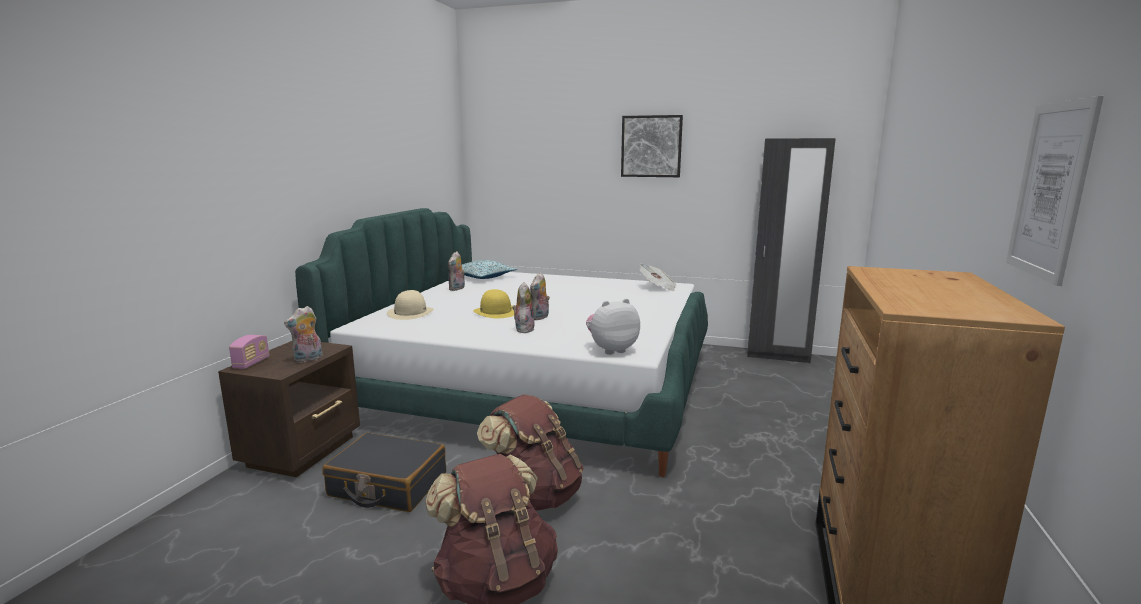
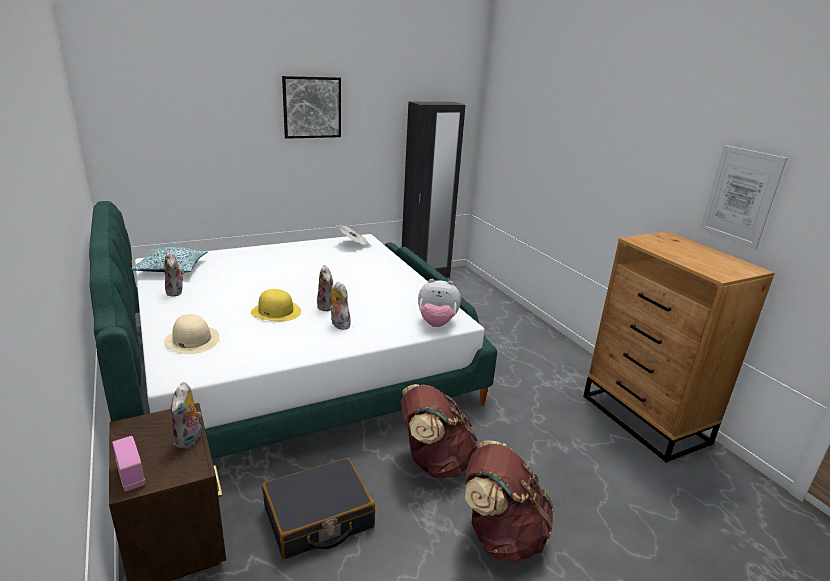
camera: 45 degrees left, 10 degrees up
plush toy [586,299,640,355] -> plush toy turned 105 degrees counterclockwise [418,279,461,327]

